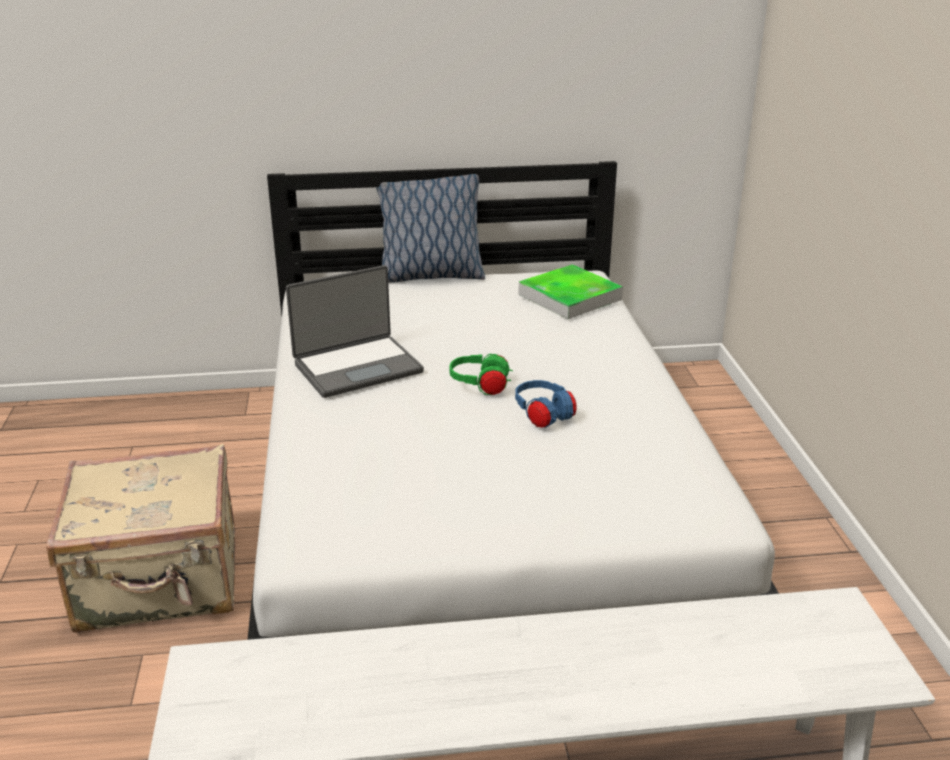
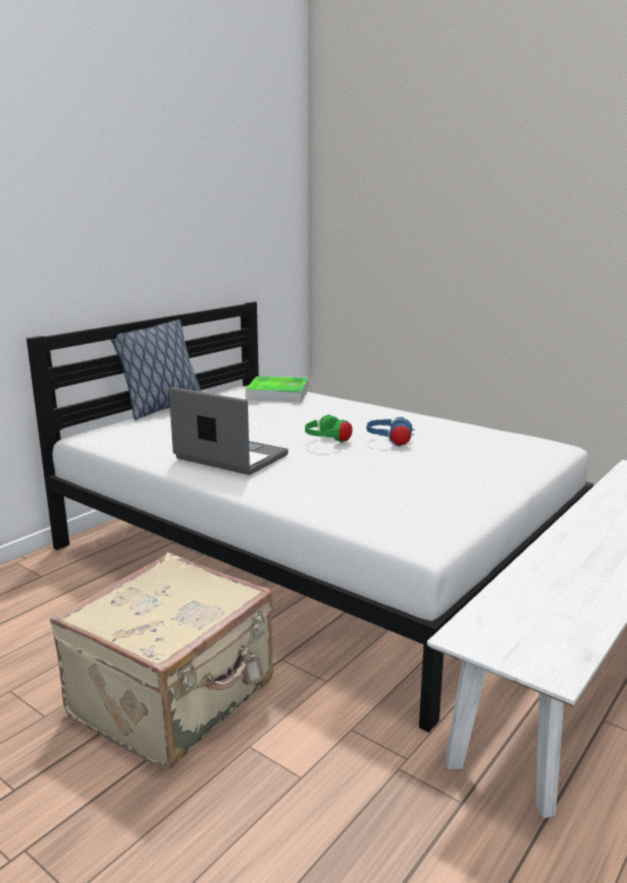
camera: 45 degrees left, 10 degrees down
laptop [286,265,424,398] -> laptop turned 75 degrees counterclockwise [169,387,288,475]

